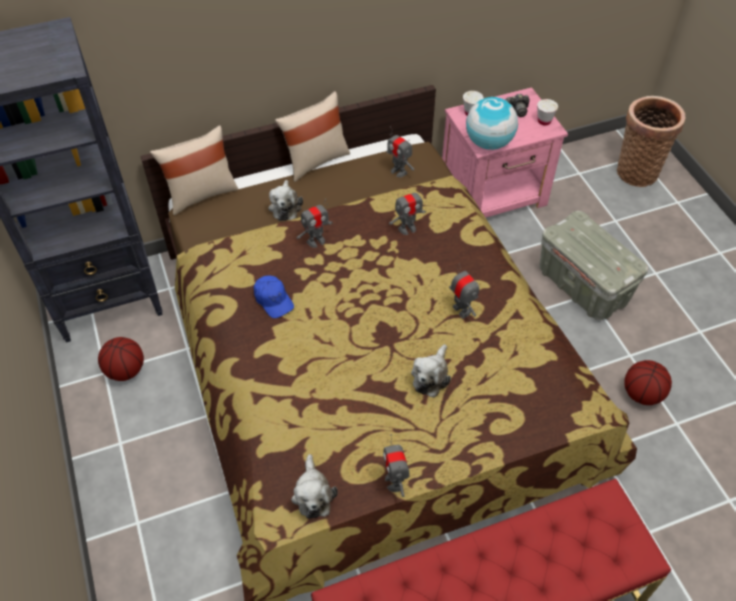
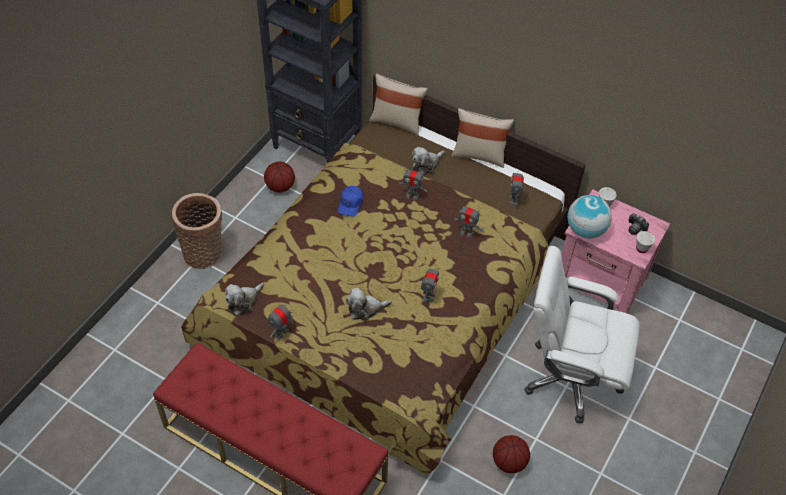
camera: 50 degrees right, 0 degrees up
grey storage box [539,211,648,320] -> white office chair [524,246,640,423]
basket [617,96,686,187] -> basket moved to [172,193,223,269]

